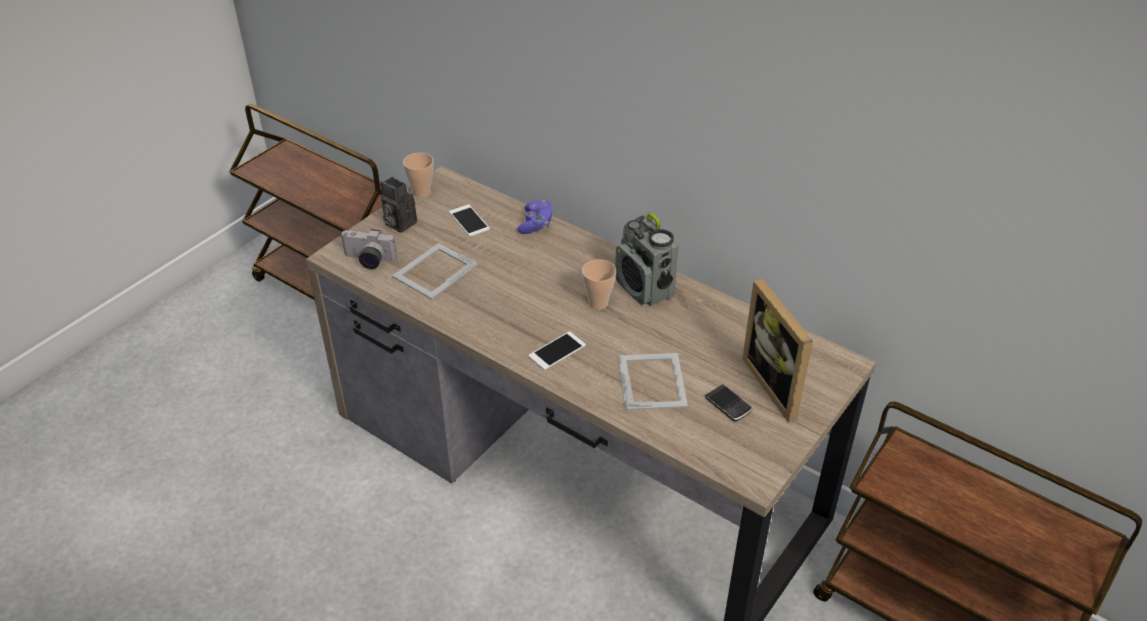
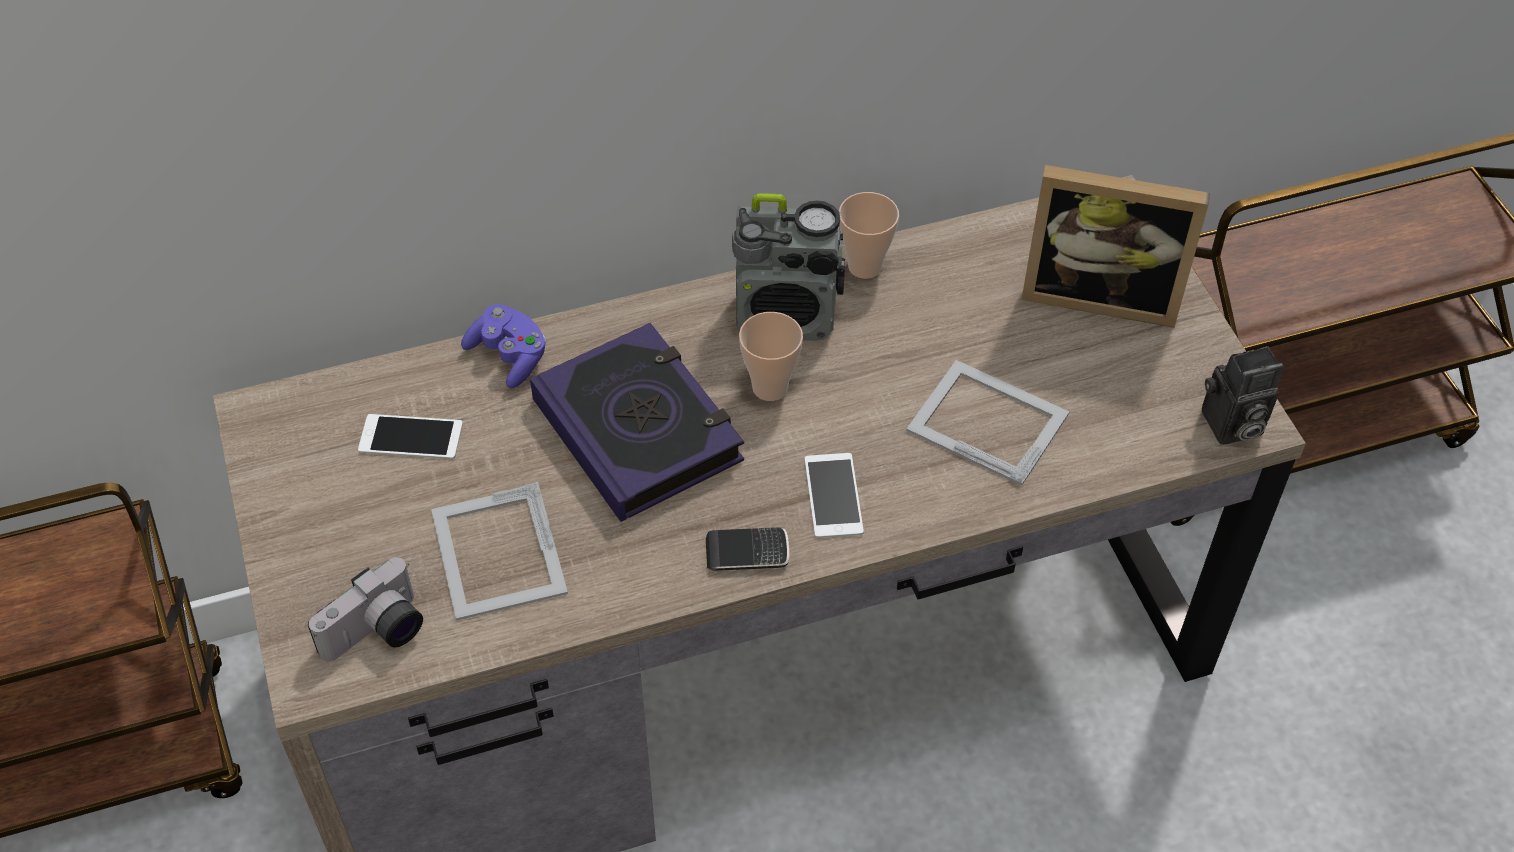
camera: 55 degrees left, 10 degrees up
camera [381,177,417,233] -> camera moved to [1202,346,1283,444]
cup [403,153,434,198] -> cup moved to [839,192,899,279]
phone [705,384,752,421] -> phone moved to [706,527,789,571]
none -> book [530,323,744,522]

